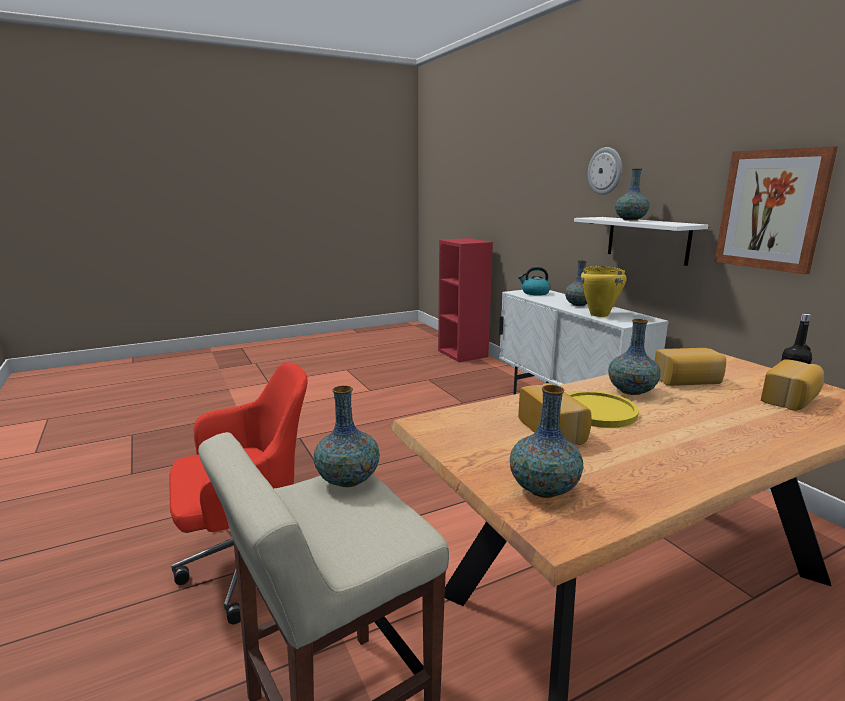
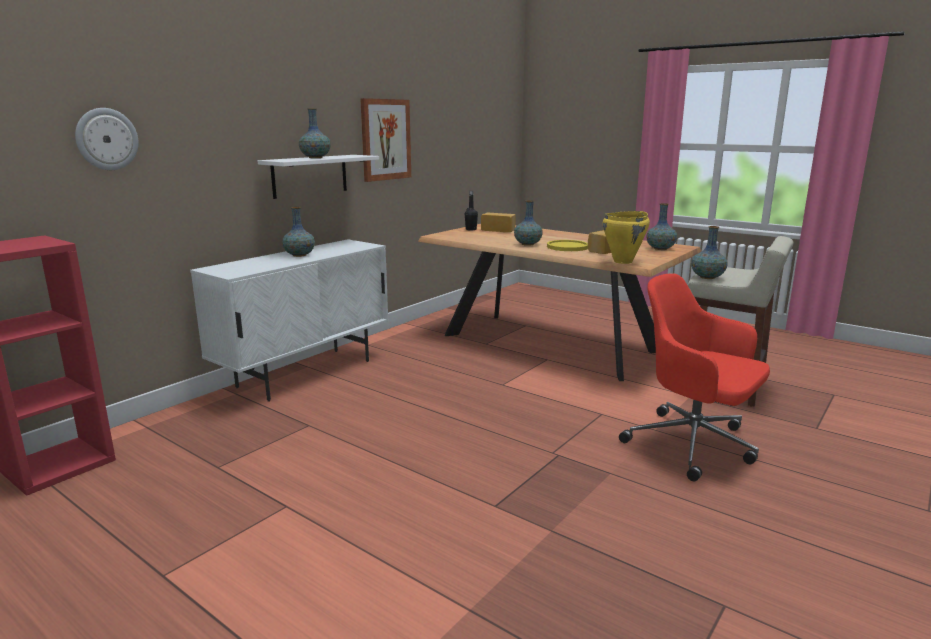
camera: 115 degrees left, 0 degrees up
kettle [518,267,550,295] -> none
yellow cooking pot [581,266,627,317] -> yellow cooking pot moved to [603,211,650,264]
wall clock [588,147,622,195] -> wall clock moved to [75,108,139,170]
bread [655,348,726,386] -> none

